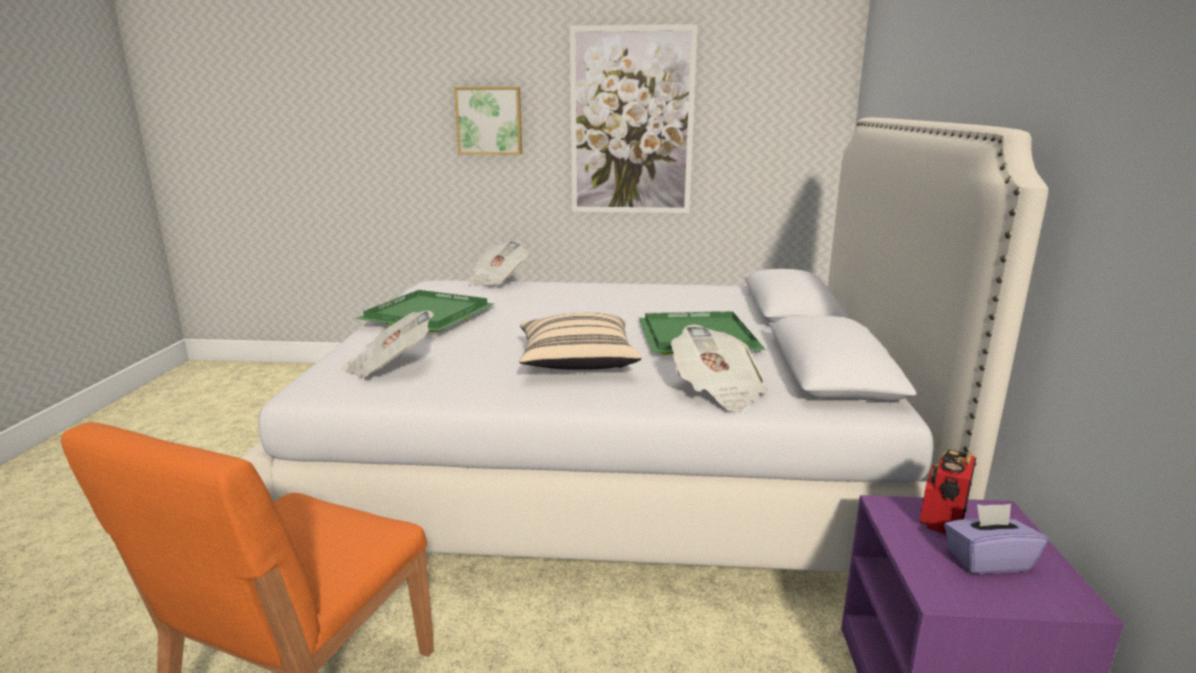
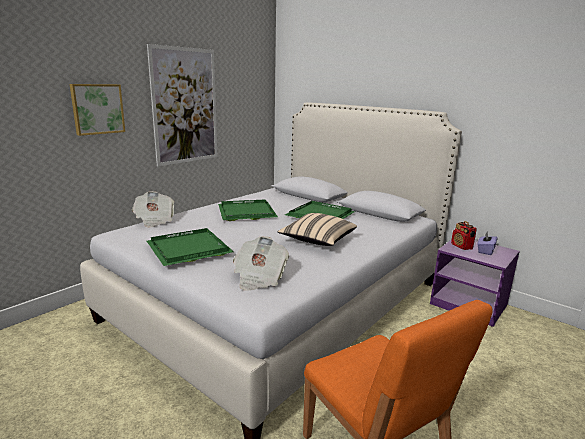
camera: 55 degrees left, 0 degrees up
newspaper [671,325,768,412] -> none
none -> green tray [218,199,278,221]

